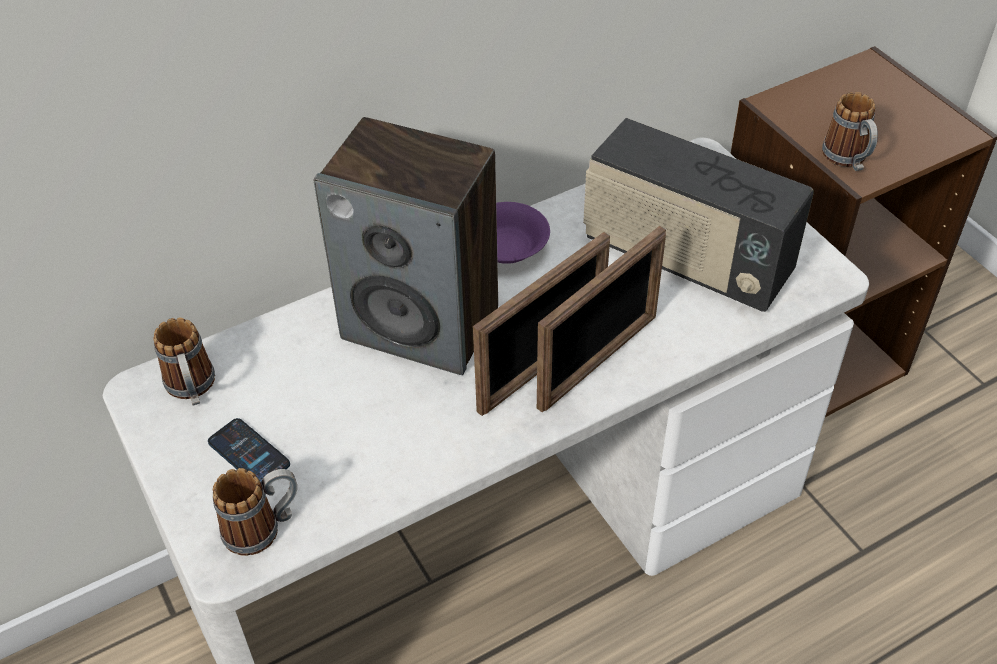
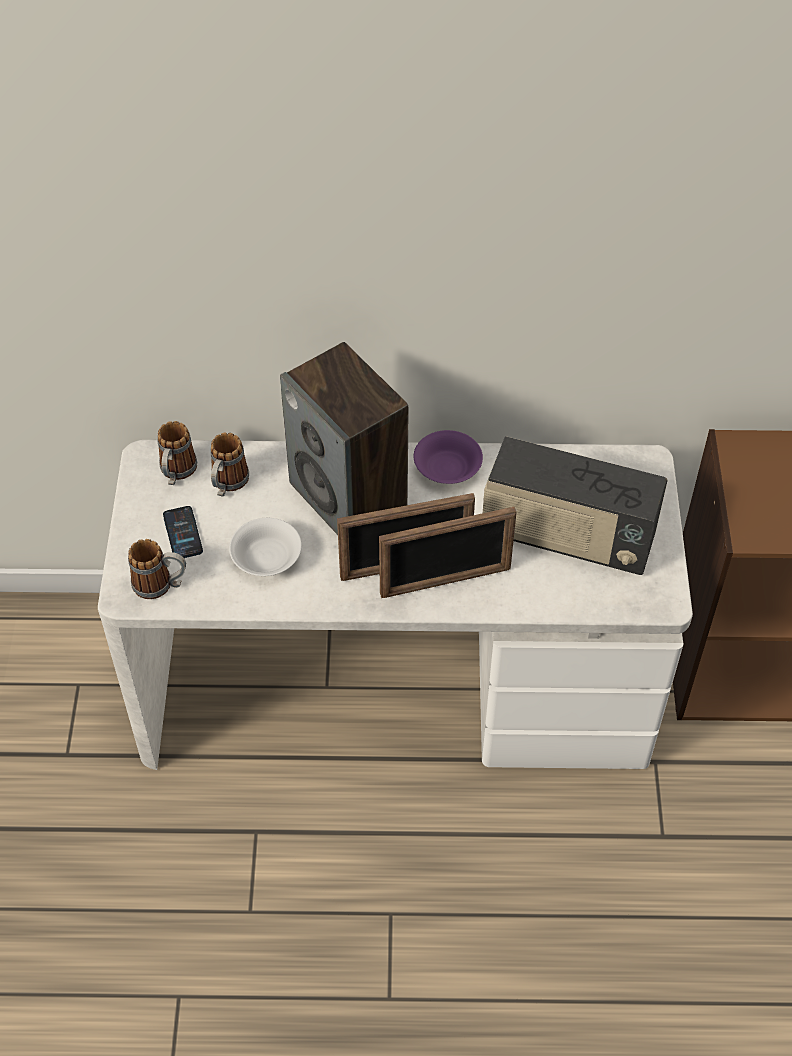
camera: 30 degrees right, 5 degrees up
radio [583,118,814,312] -> radio turned 45 degrees counterclockwise [483,436,668,575]
mug [822,92,878,171] -> mug moved to [210,433,249,497]
none -> white bowl [229,518,302,576]

